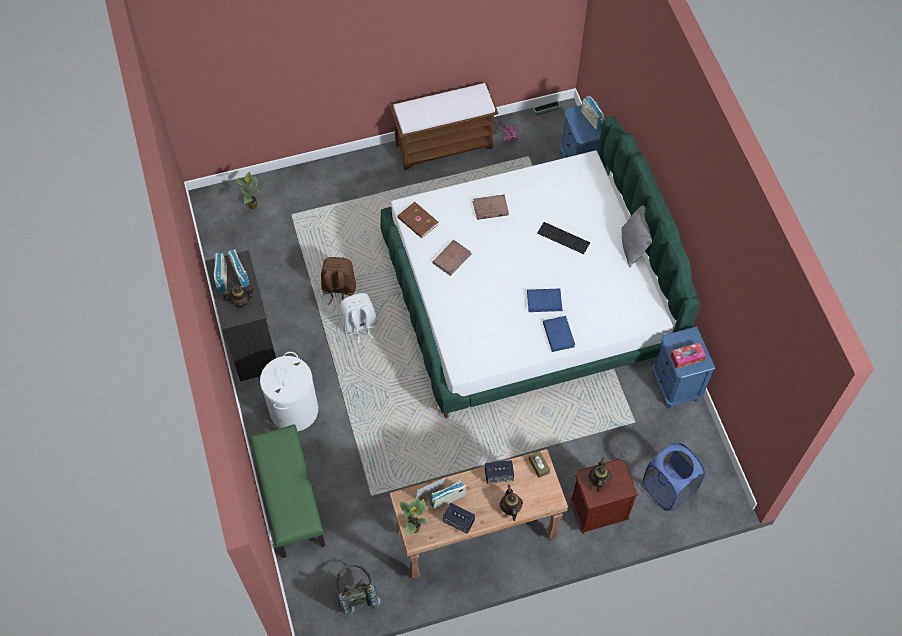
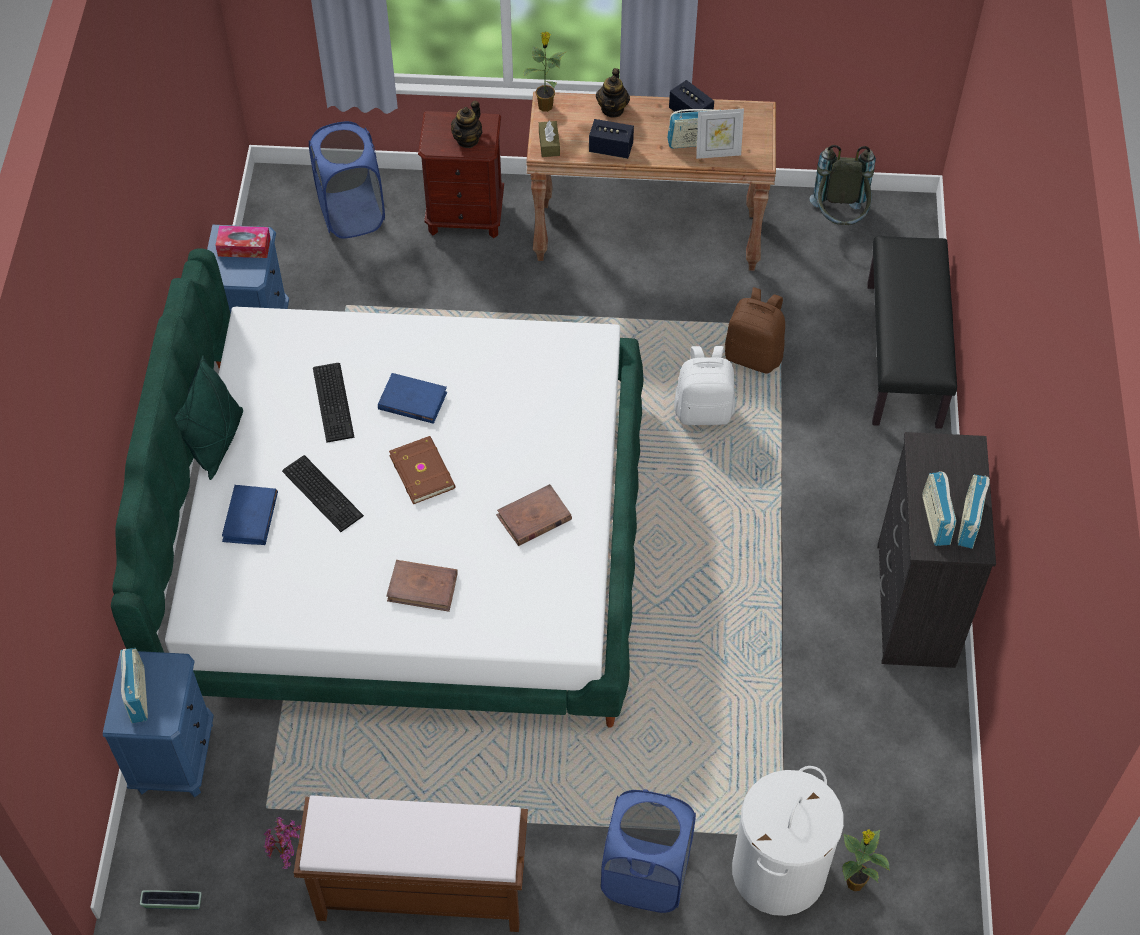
camera: 160 degrees left, 5 degrees down
teapot [223,286,254,308] -> none
green bench [250,424,325,558] -> black bench [867,236,957,429]
white laundry basket [260,352,318,432] -> white laundry basket moved to [732,766,844,916]
brown backpack [321,257,356,305] -> brown backpack moved to [725,287,785,374]
white backpack [341,293,377,344] -> white backpack moved to [674,346,735,425]
brown book [397,202,439,238] -> brown book moved to [389,436,456,504]
potted plant [399,496,427,536] -> potted plant moved to [523,31,566,112]
blue book [543,316,575,352] -> blue book moved to [222,485,278,545]
grey pillow [621,205,652,268] -> green pillow [174,355,243,480]
none -> keyboard [313,363,354,443]
none -> blue laundry basket [601,790,696,913]

